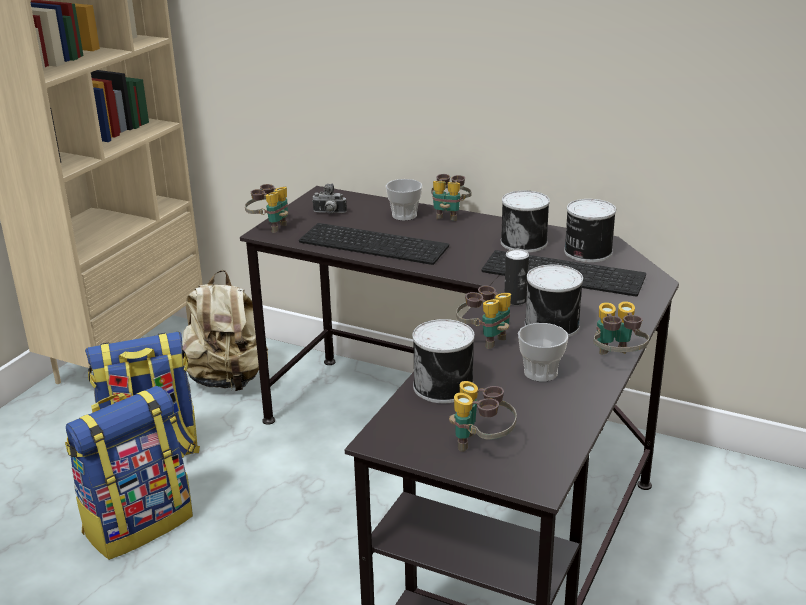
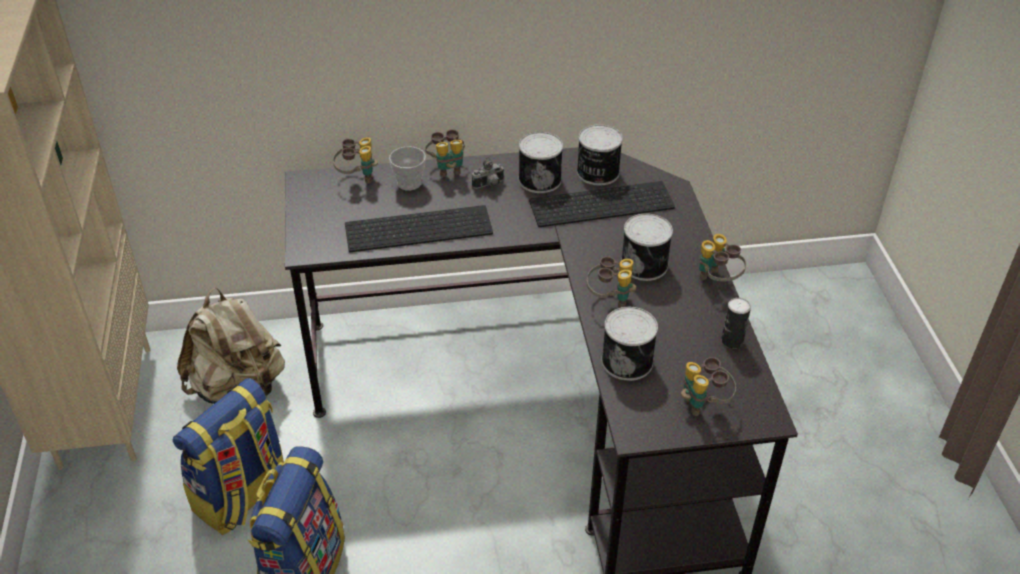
camera: 35 degrees left, 15 degrees up
binoculars [245,184,288,233] -> binoculars moved to [333,137,378,184]
camera [312,184,347,214] -> camera moved to [472,157,504,189]
can [504,249,529,305] -> can moved to [721,297,751,349]
cup [518,323,568,382] -> none

